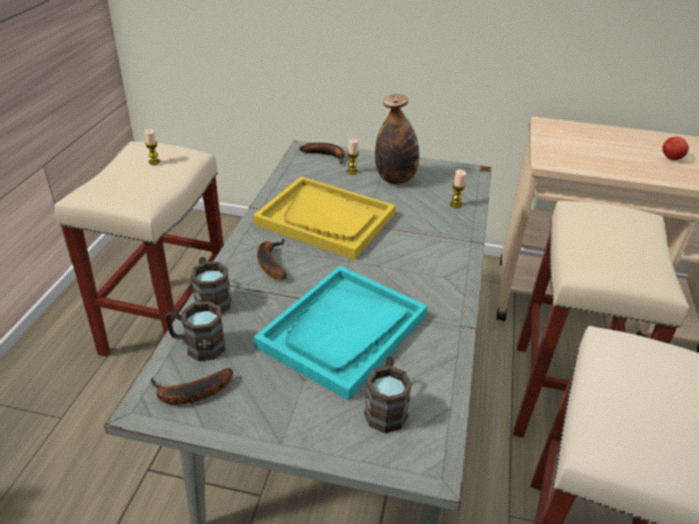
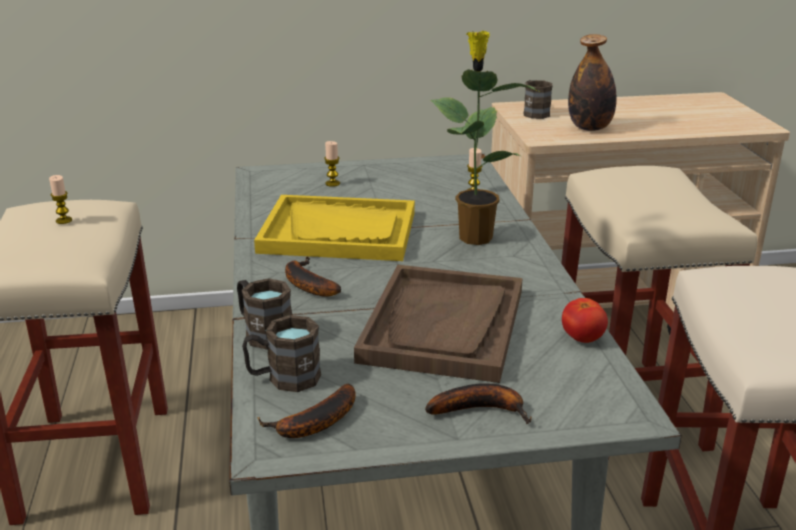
camera: 20 degrees left, 10 degrees down
turquoise tray [254,266,427,400] -> brown tray [354,265,523,383]
banana [299,143,345,164] -> banana moved to [425,383,532,424]
brown mug [364,357,412,433] -> brown mug moved to [524,80,553,119]
bottle [375,94,419,184] -> bottle moved to [568,34,617,131]
tomato [662,137,689,160] -> tomato moved to [562,298,608,343]
none -> potted plant [430,31,538,245]

